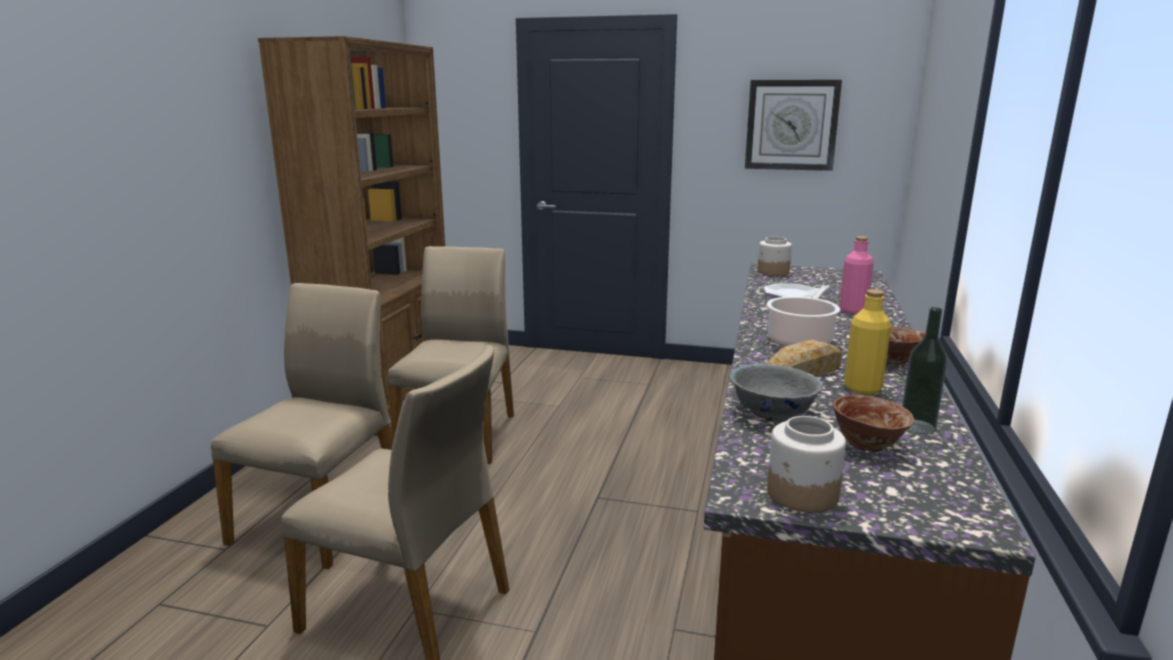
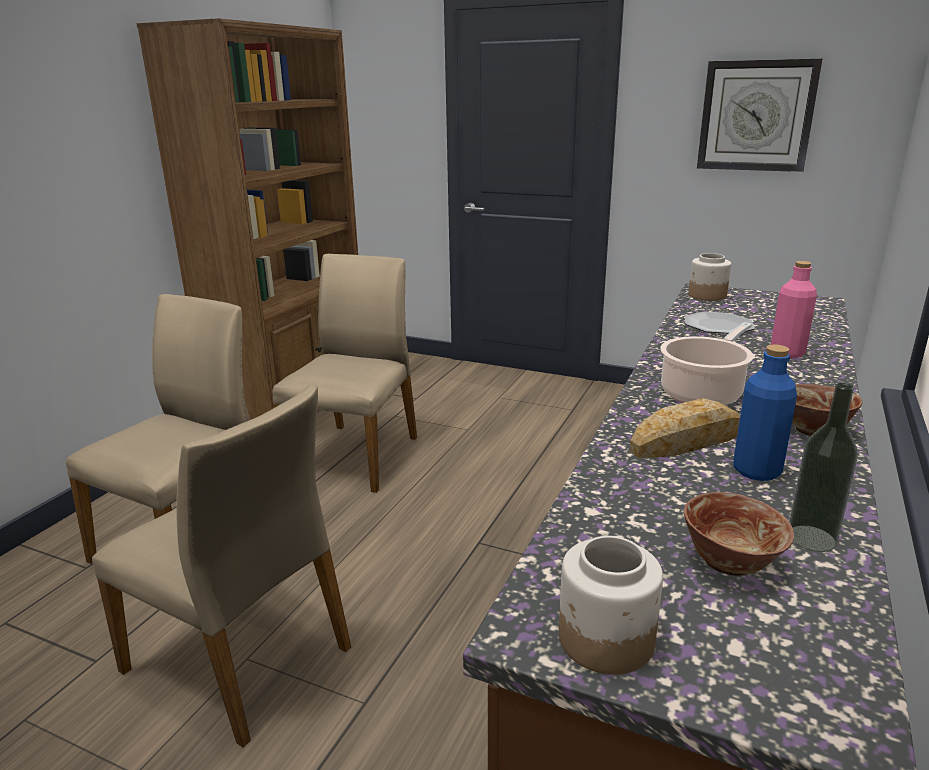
camera: 10 degrees right, 5 degrees up
grey bowl [730,364,823,421] -> none
yellow bottle [844,289,891,395] -> blue bottle [733,344,797,481]

